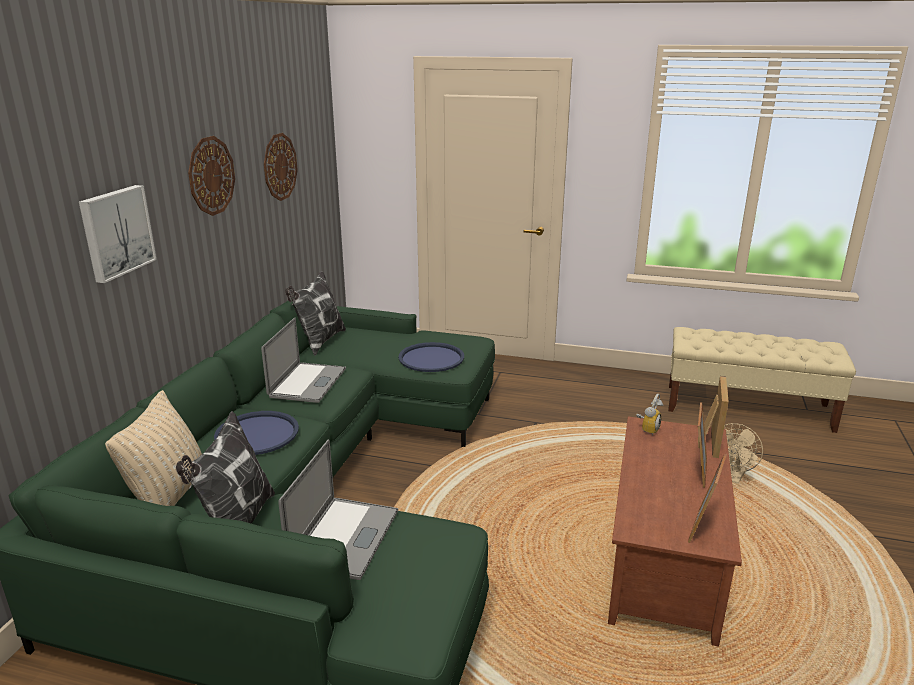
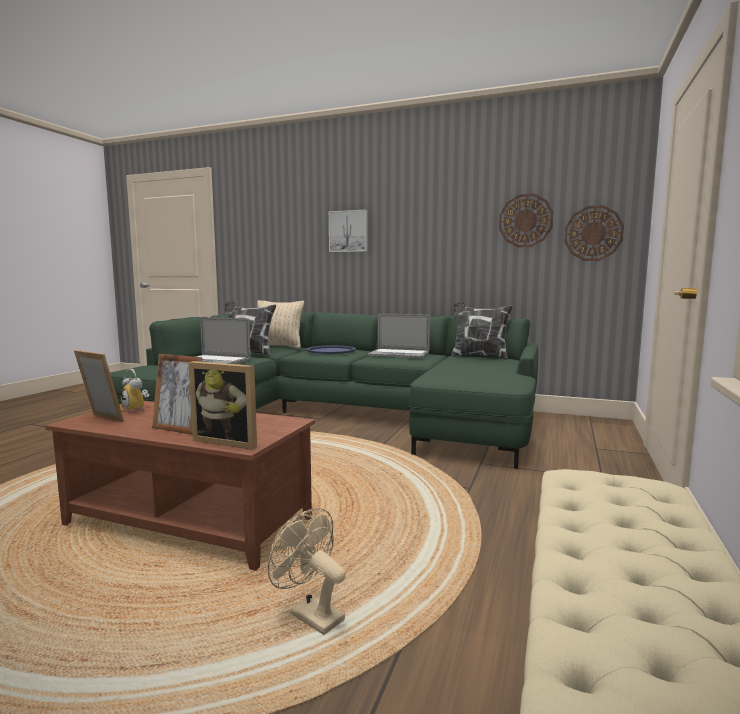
camera: 95 degrees right, 15 degrees down
wall clock [188,136,235,216] -> wall clock moved to [564,205,624,261]
blue tray [398,342,464,372] -> none
alarm clock [636,394,663,435] -> alarm clock moved to [121,369,149,413]

